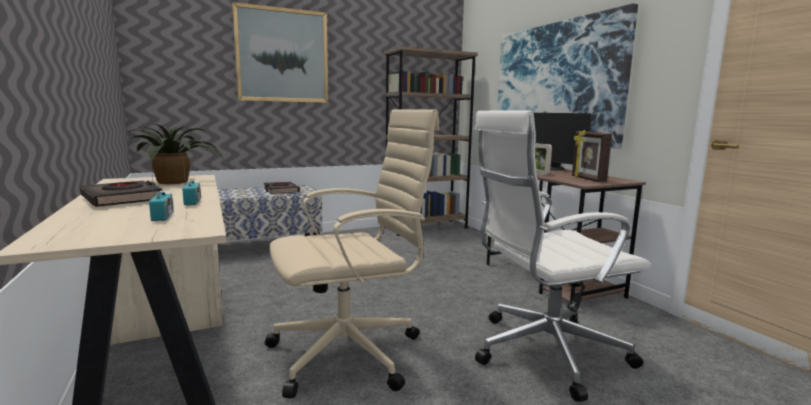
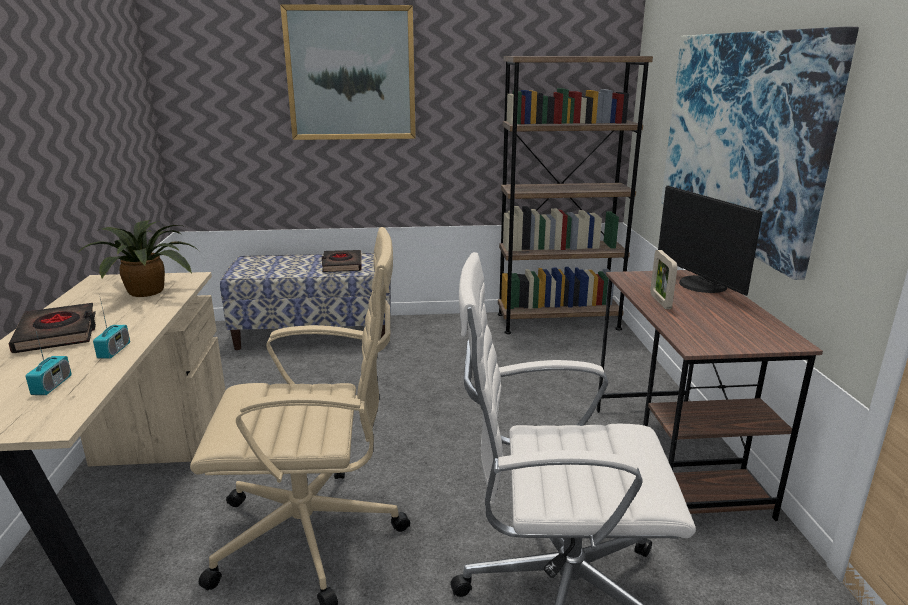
camera: 20 degrees right, 10 degrees up
picture frame [572,130,612,182] -> none

